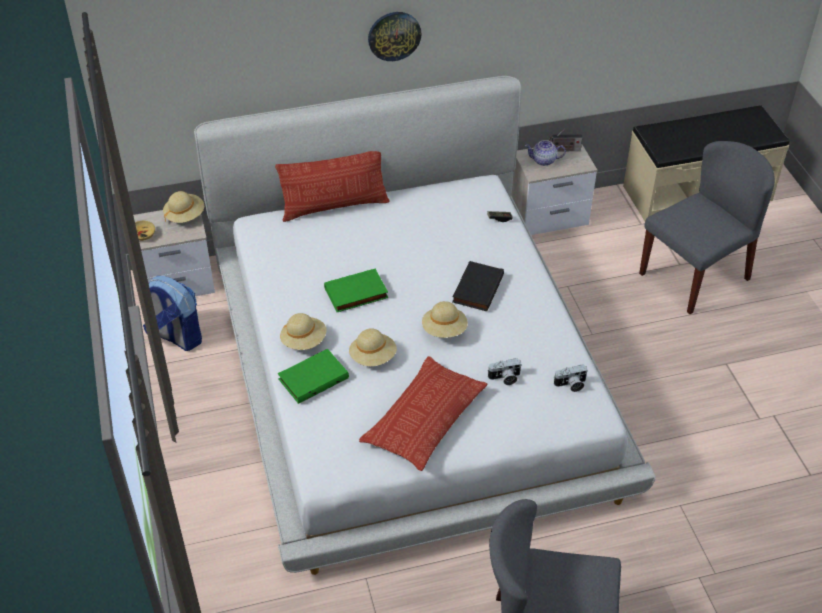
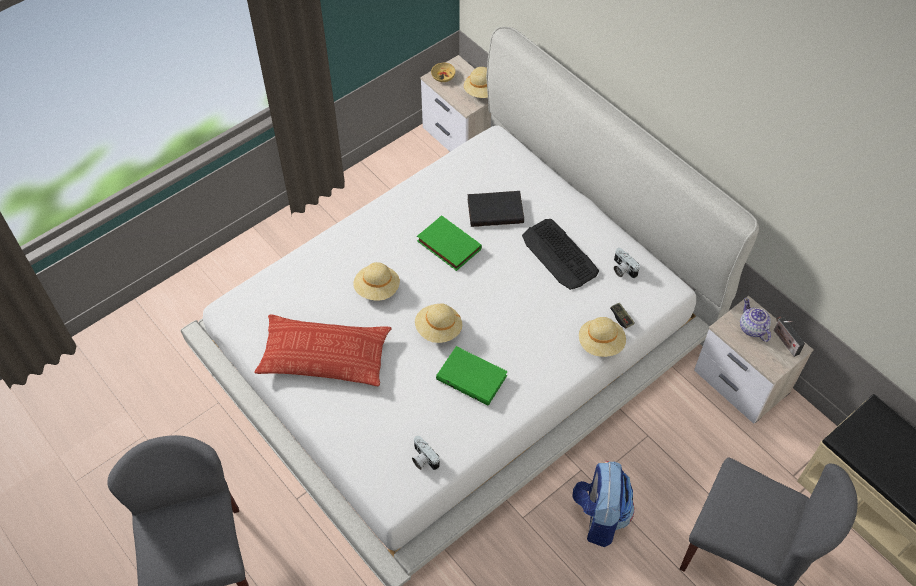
camera: 65 degrees right, 10 degrees up
backpack [143,276,202,351] -> backpack moved to [572,461,634,547]
pillow [275,151,390,222] -> none
green book [278,349,349,404] -> green book moved to [436,346,508,406]
beige hat [280,313,327,350] -> beige hat moved to [579,317,626,357]
wall clock [368,12,422,61] -> none
black book [452,261,504,312] -> black book moved to [468,191,524,227]
camera [487,358,522,385] -> camera moved to [614,248,640,278]
none -> keyboard [522,219,599,290]

